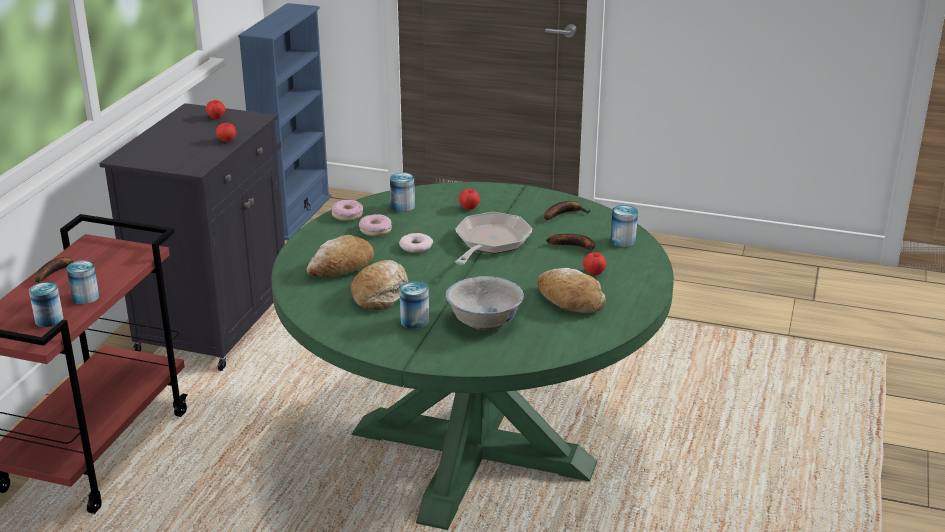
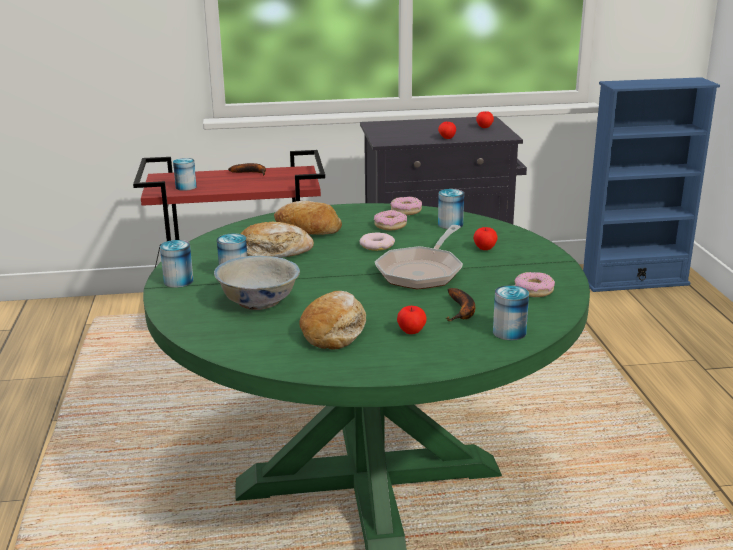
camera: 65 degrees right, 5 degrees down
can [67,260,99,304] -> can moved to [160,240,194,288]
frying pan [455,212,532,264] -> frying pan turned 120 degrees clockwise [375,225,463,290]
banana [544,201,590,220] -> donut [514,272,555,297]

